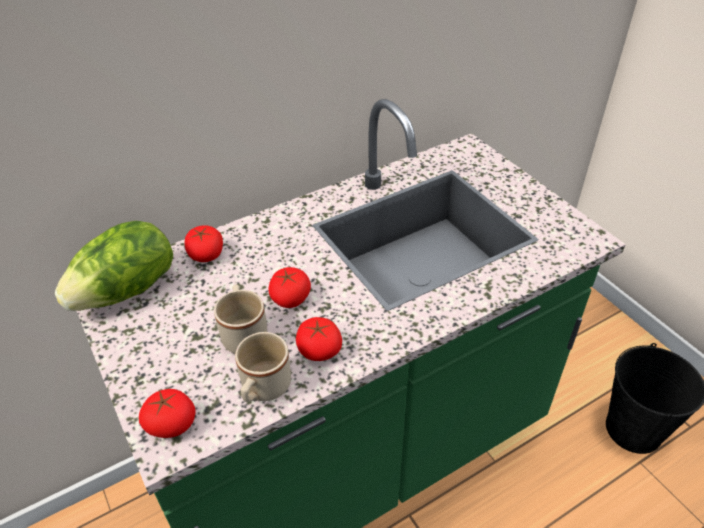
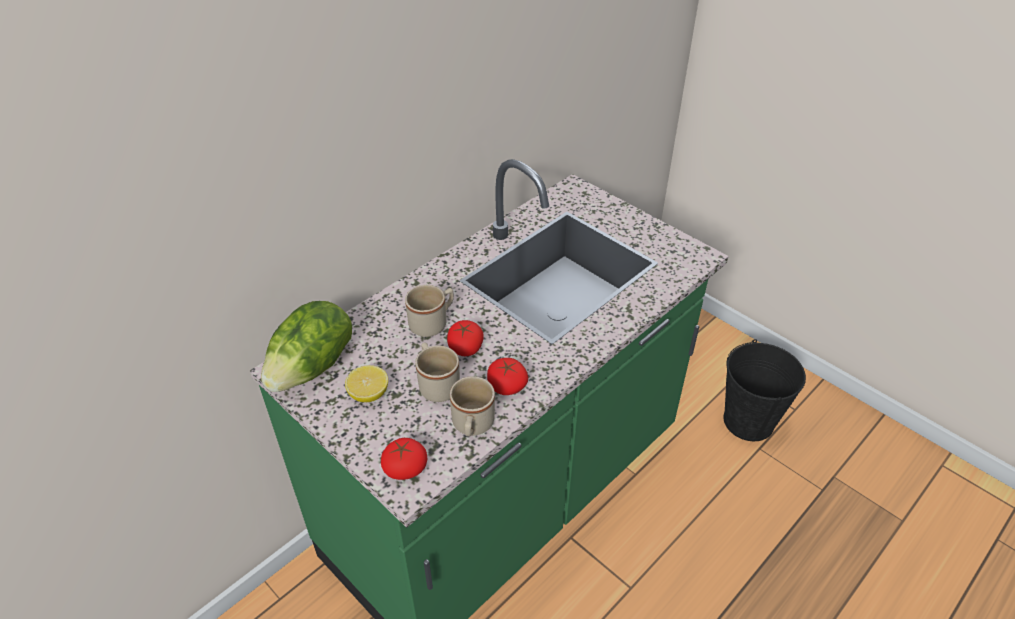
camera: 15 degrees left, 0 degrees up
tomato [185,225,223,262] -> none
none -> lemon [345,365,388,402]
none -> beige mug [405,285,454,337]

